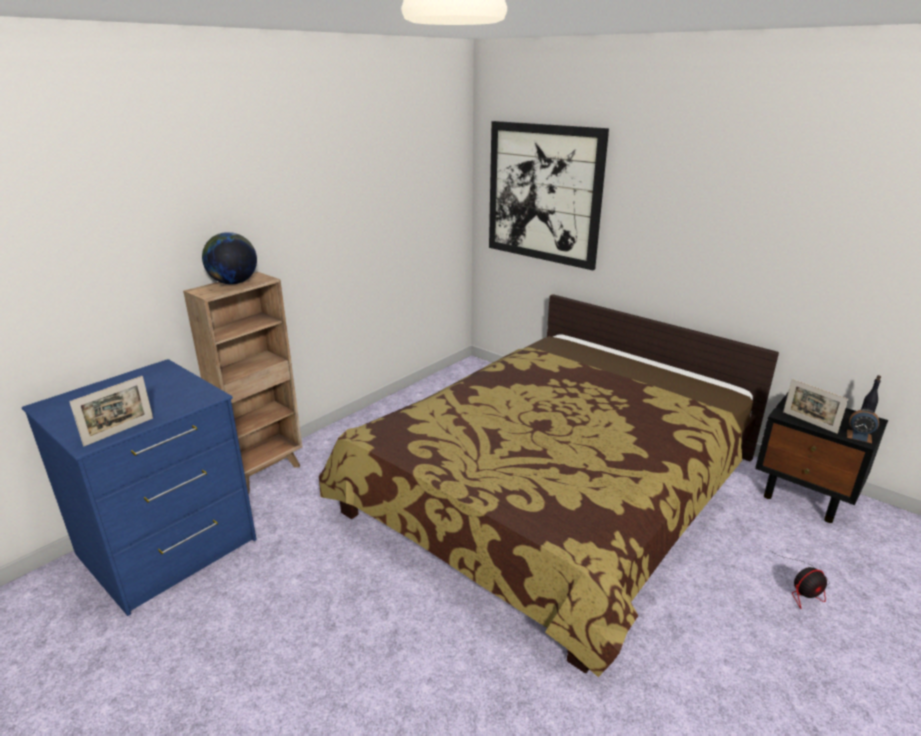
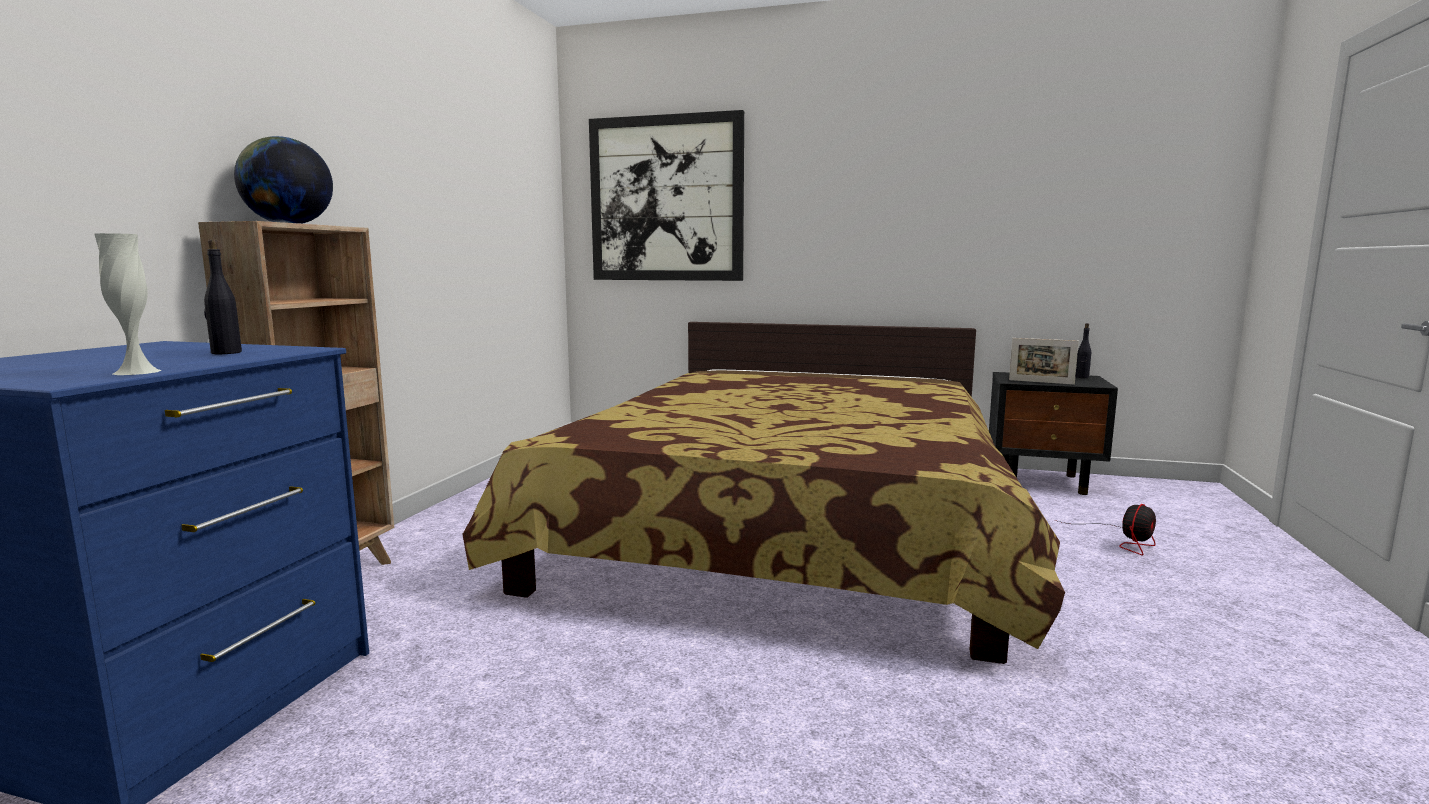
camera: 25 degrees left, 15 degrees down
picture frame [69,376,153,446] -> white vase [94,233,162,375]
alarm clock [847,409,879,443] -> none
none -> black bottle [204,239,242,354]

